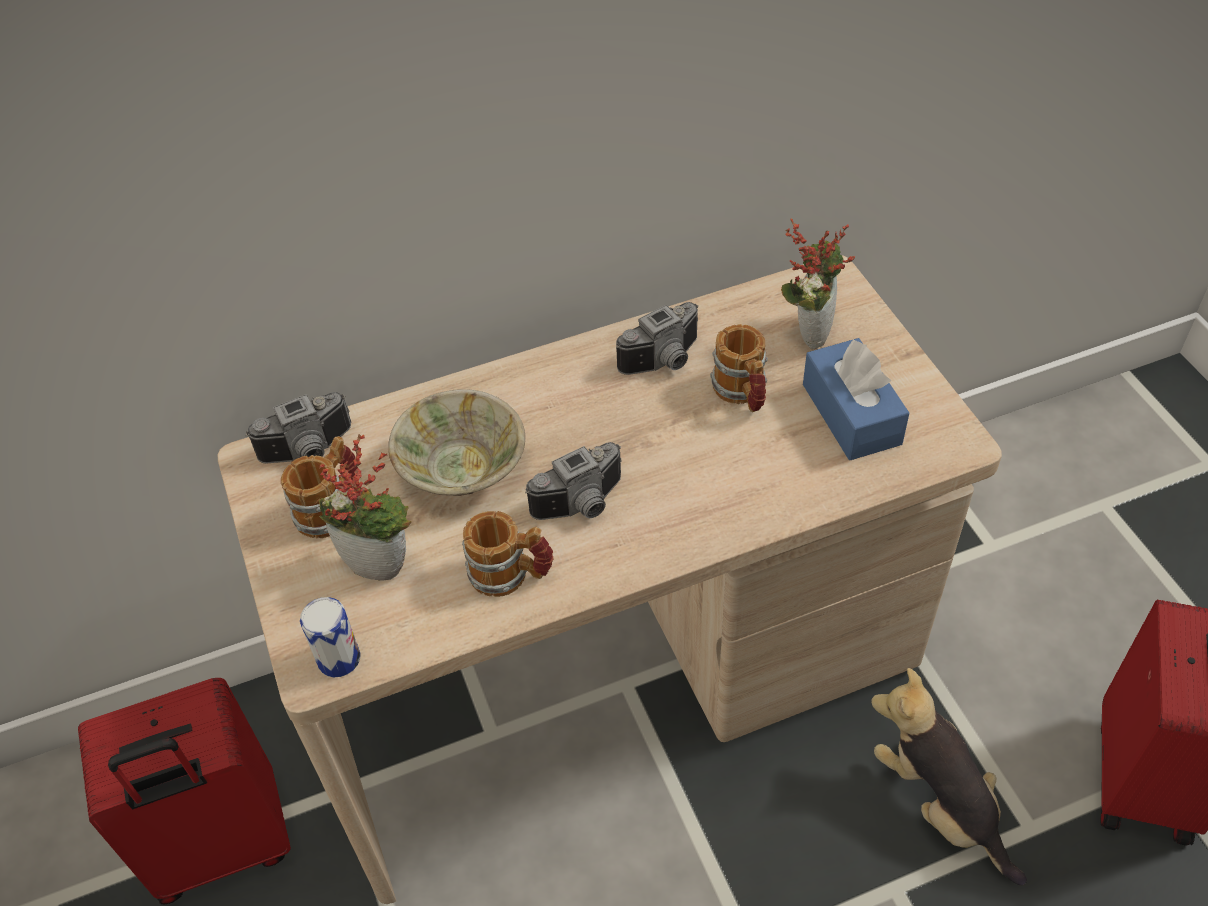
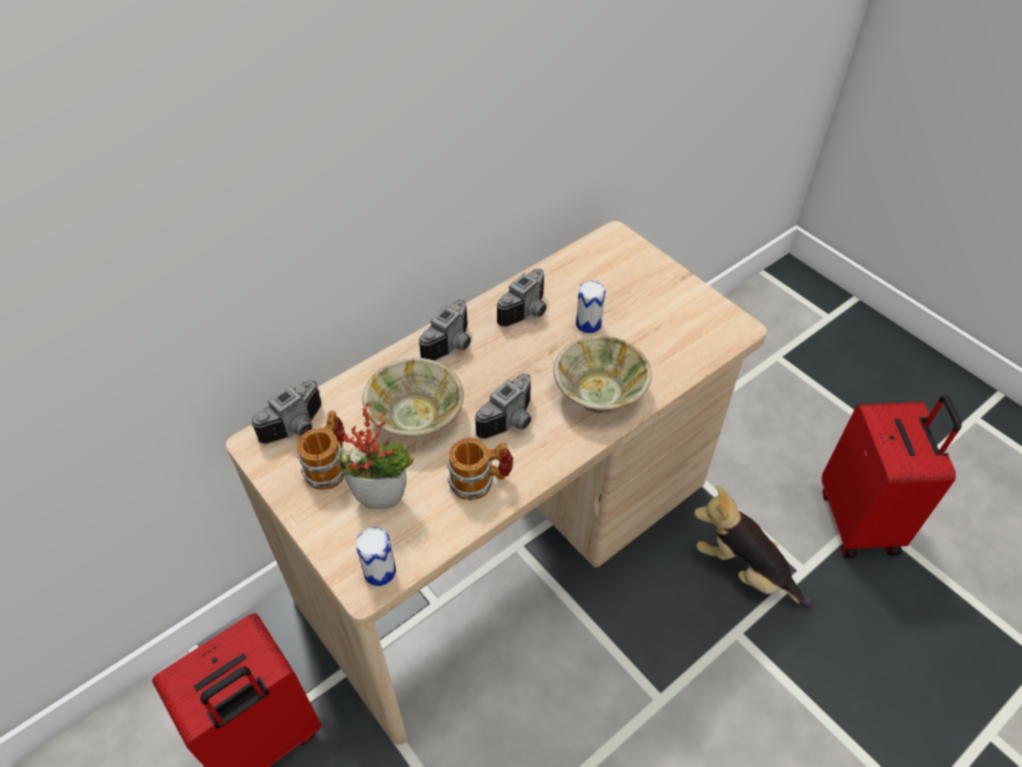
camera: 20 degrees left, 0 degrees up
mug [710,324,768,412] -> can [576,281,606,333]
potted plant [781,219,855,349] -> none
blue tissue box [803,338,909,460] -> none
none -> camera [419,300,471,361]
none -> beige bowl [553,335,652,413]

